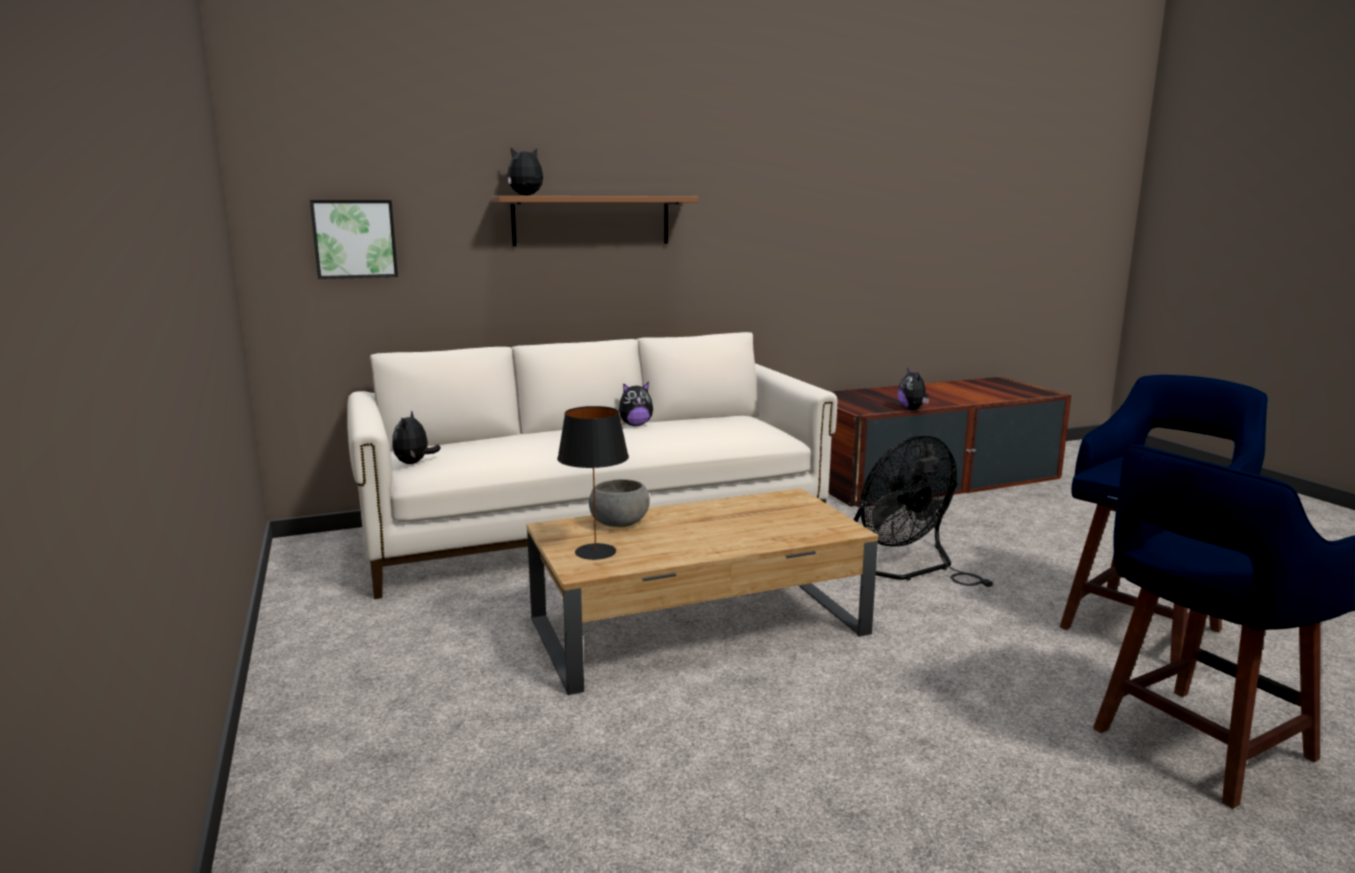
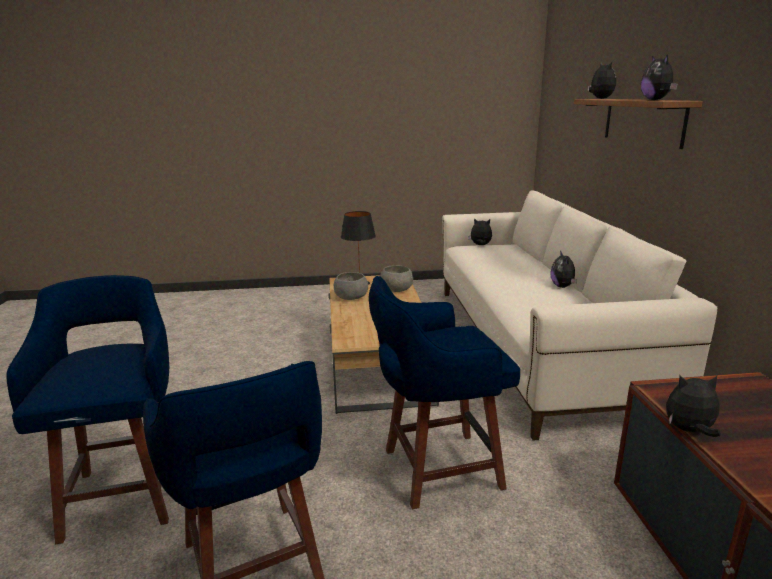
camera: 105 degrees right, 5 degrees up
picture [310,200,398,279] -> none
black fan [854,436,993,587] -> blue stool [369,276,520,509]
none -> grey bowl [334,272,368,300]
none -> plush toy [641,54,678,100]

